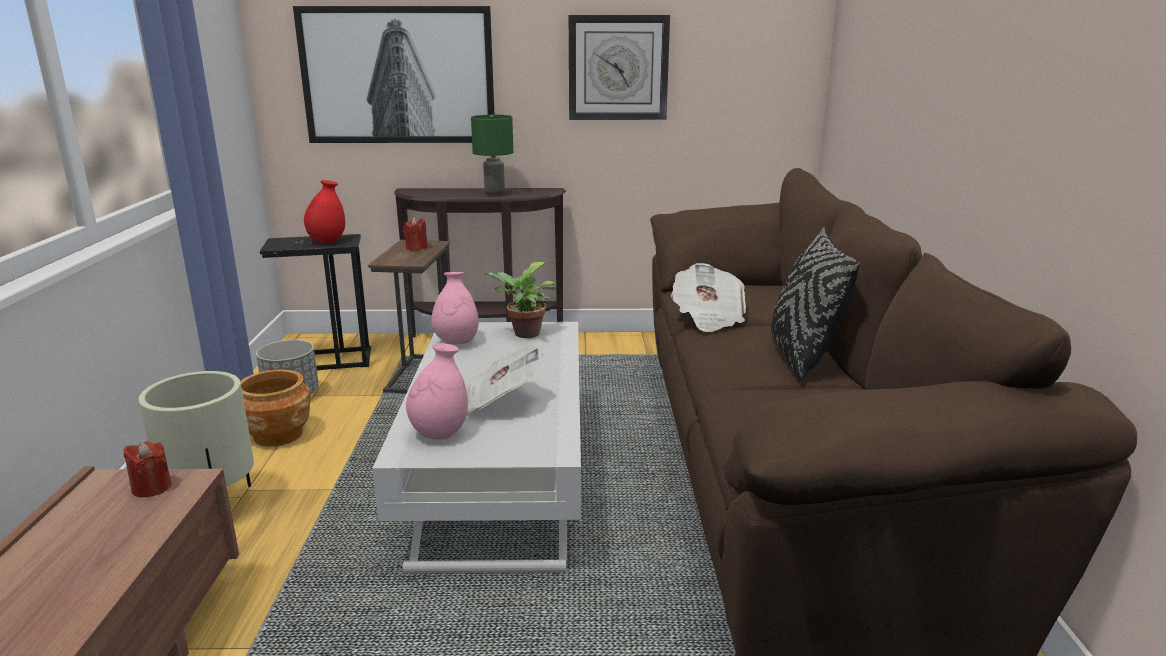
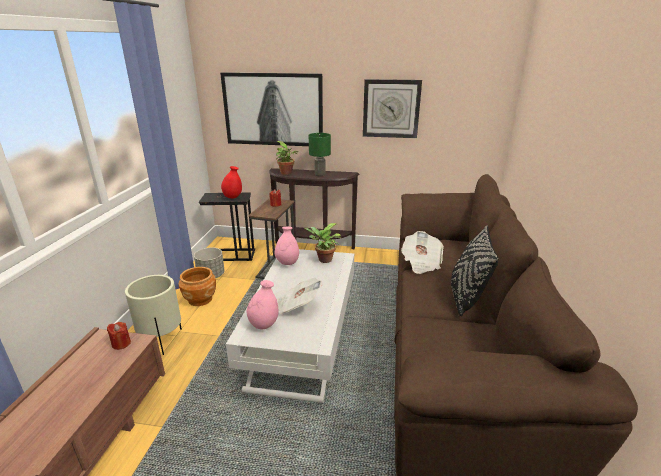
camera: 10 degrees right, 5 degrees up
none -> potted plant [276,141,298,175]

